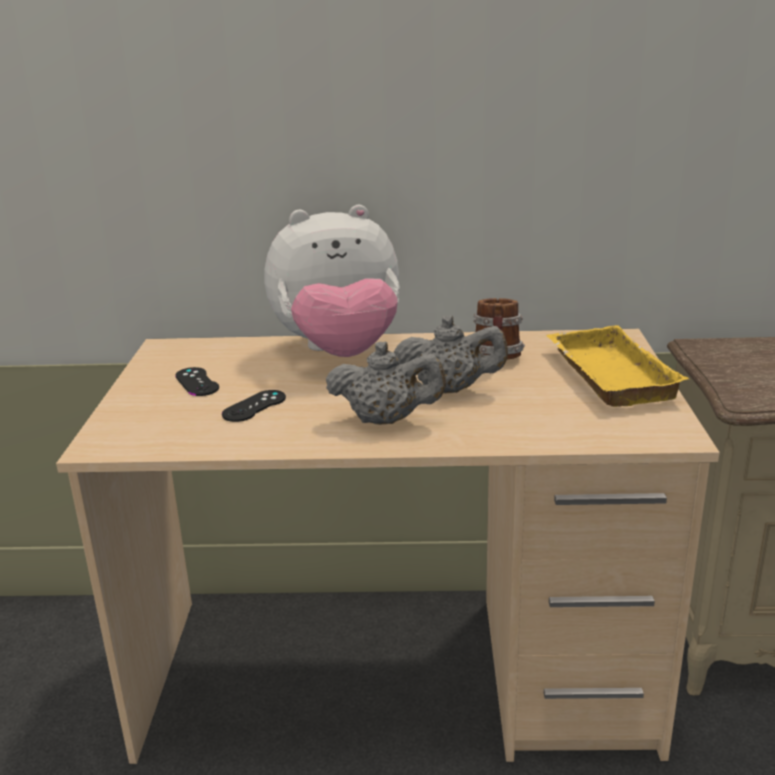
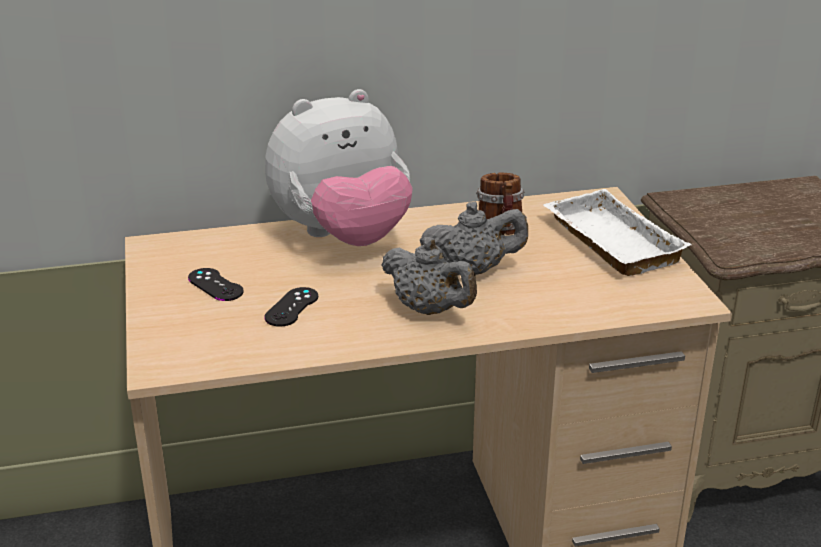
camera: 15 degrees left, 5 degrees up
grey teapot [326,342,446,425] -> grey teapot turned 45 degrees clockwise [381,237,477,315]
yellow tray [546,325,689,407] -> white tray [543,189,692,276]

